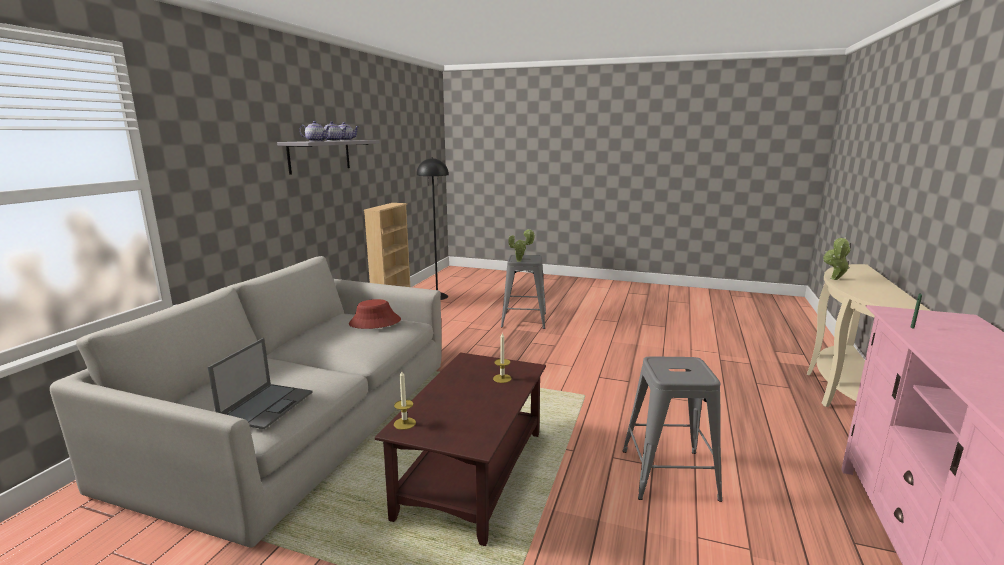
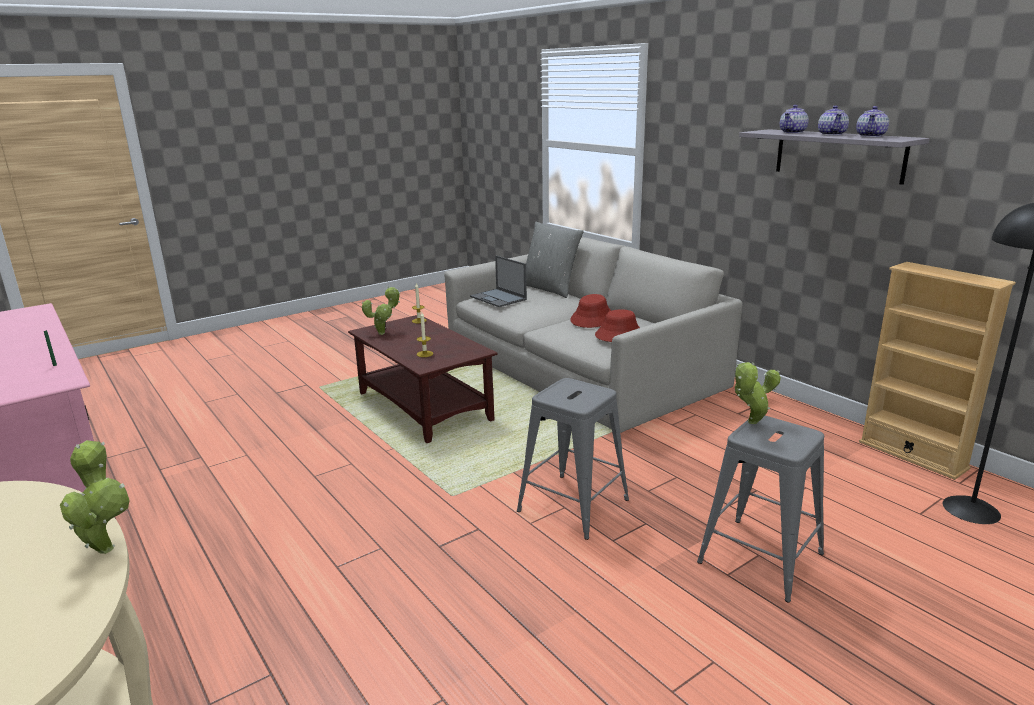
camera: 125 degrees right, 5 degrees up
grey stool [623,356,723,502] -> grey stool moved to [517,378,629,540]
none -> potted plant [362,287,400,335]
none -> grey pillow [526,222,584,298]
none -> red hat [570,294,611,328]

